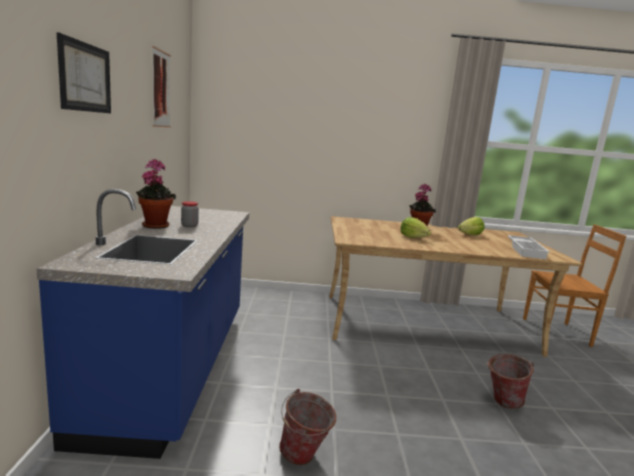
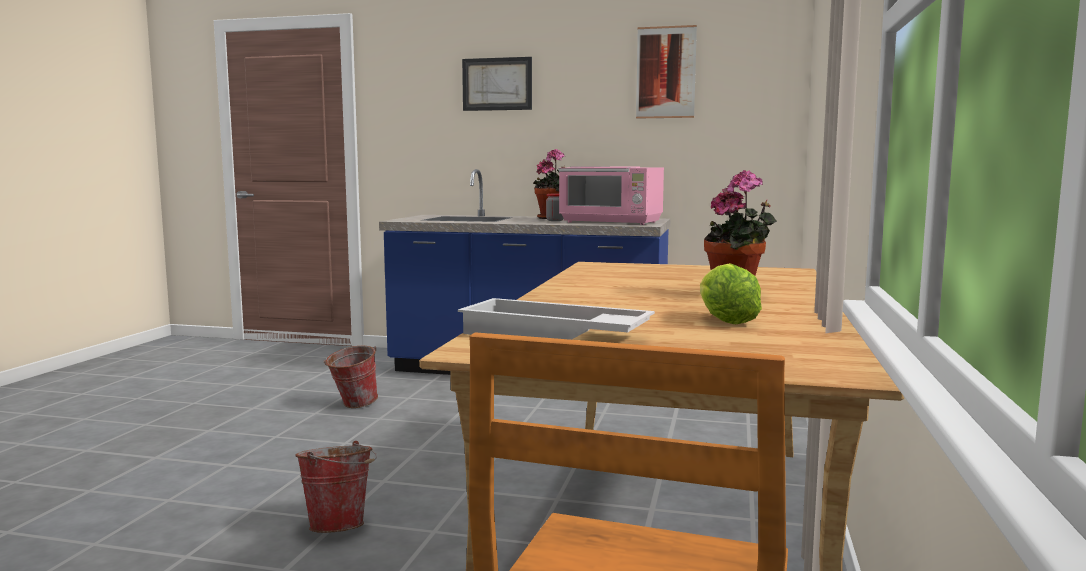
camera: 105 degrees right, 5 degrees down
lettuce [400,217,431,238] -> none
none -> pink microwave [559,166,664,225]

